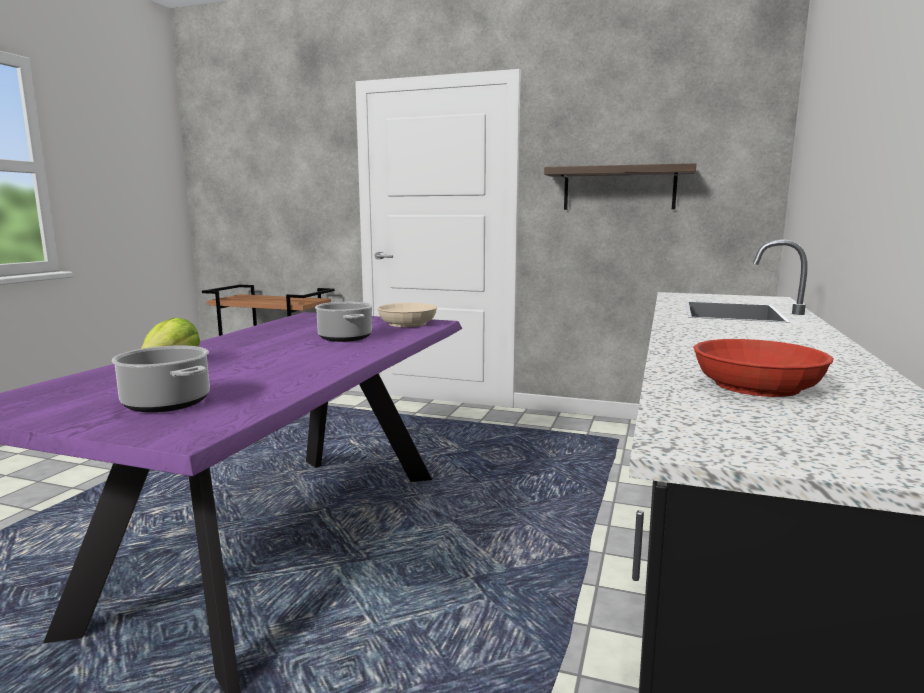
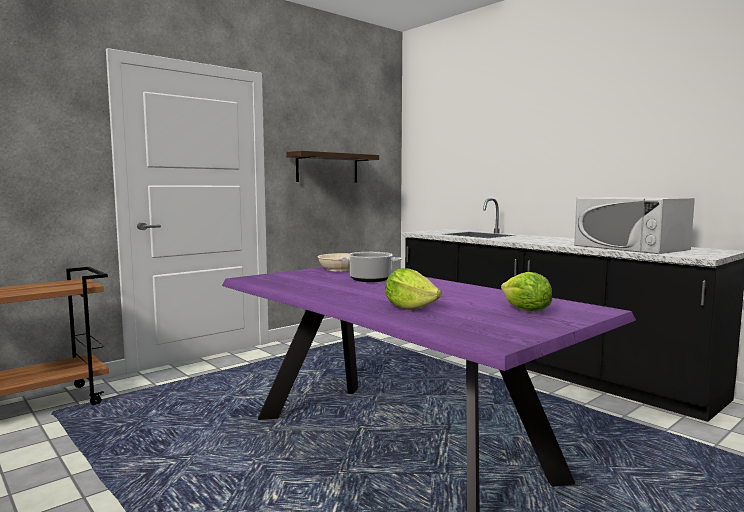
camera: 60 degrees left, 5 degrees down
cooking pot [112,345,210,413] -> lettuce [501,272,552,312]
red bowl [693,339,834,397] -> white microwave [574,197,695,254]

